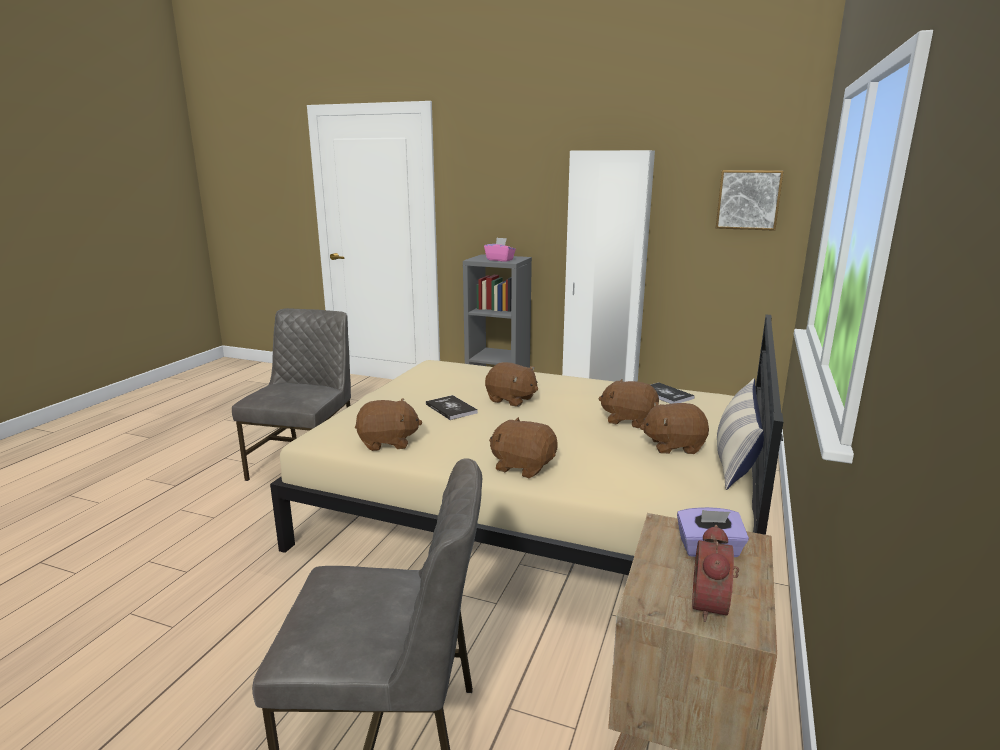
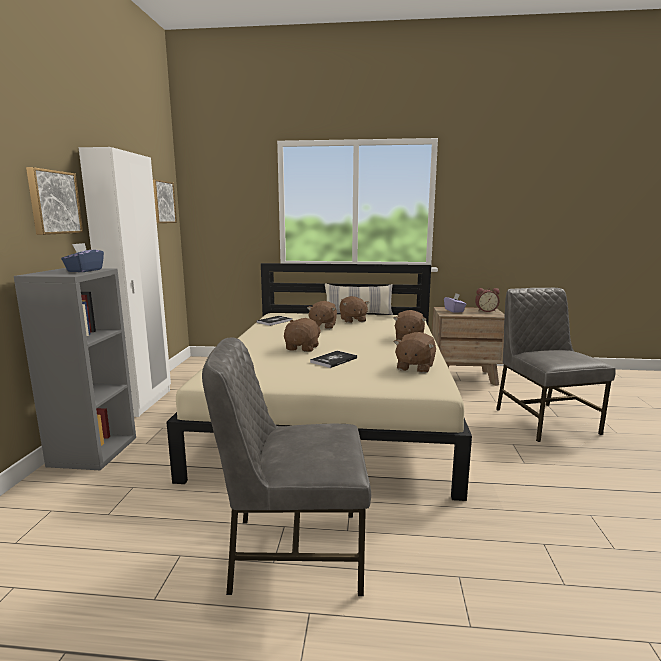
camera: 105 degrees left, 5 degrees down
brown plush toy [355,398,423,451] -> brown plush toy turned 135 degrees counterclockwise [394,332,436,373]
pink tissue box [484,238,516,262] -> blue tissue box [61,243,104,272]
none -> picture [26,167,83,235]

